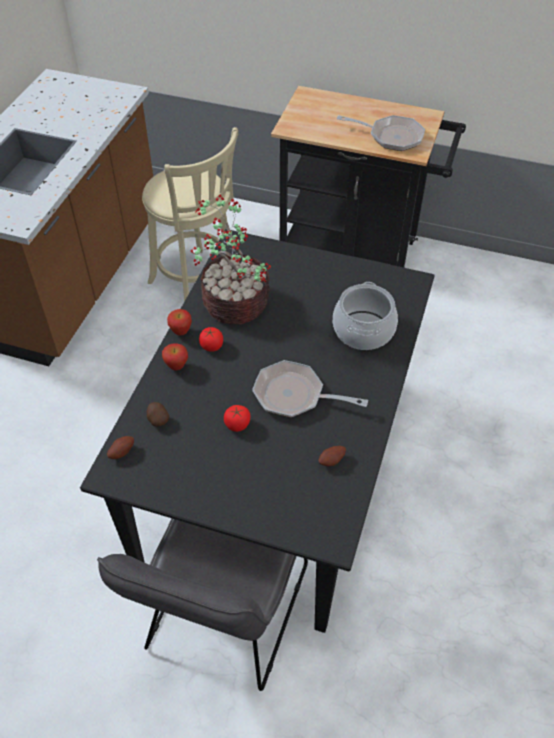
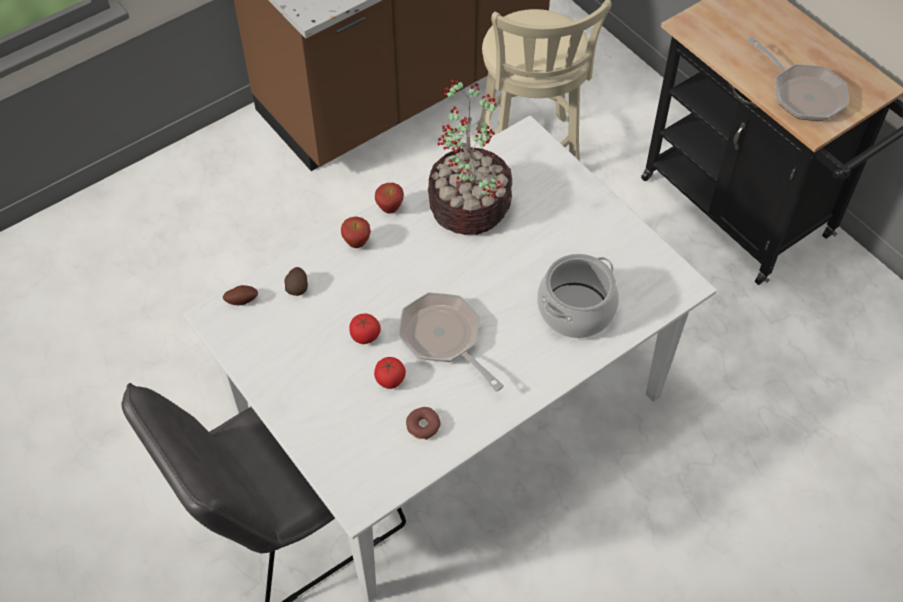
camera: 35 degrees right, 5 degrees up
black dining table [80,229,435,633] -> white dining table [183,116,716,602]
tomato [199,327,223,352] -> tomato moved to [374,357,406,389]
potato [319,446,346,466] -> donut [406,407,441,440]

